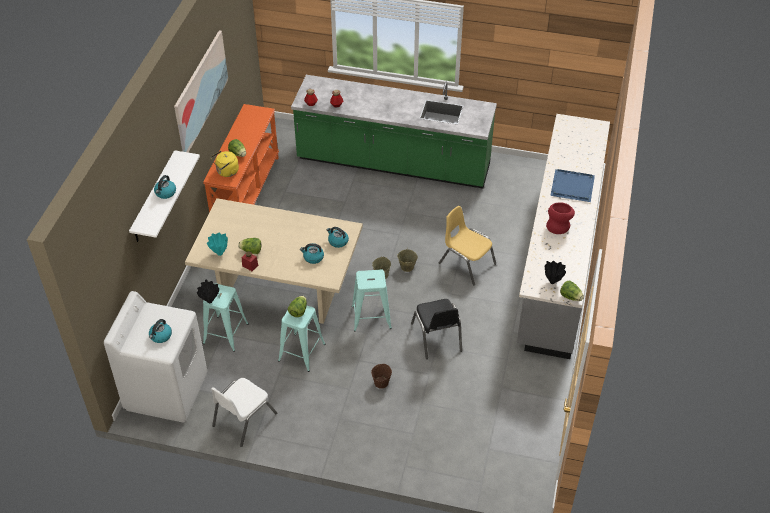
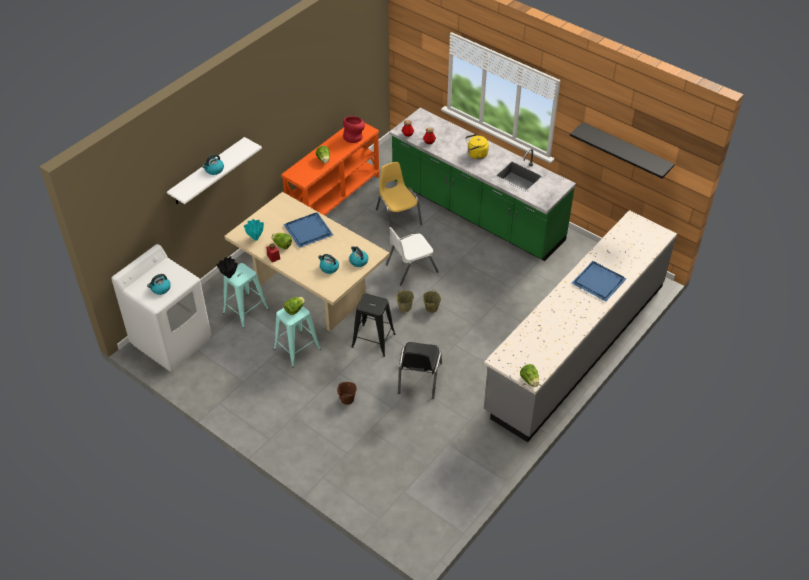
camera: 25 degrees right, 0 degrees up
picture [174,30,228,153] -> none
yellow kettle [211,151,239,177] -> yellow kettle moved to [465,134,489,159]
white chair [211,378,277,447] -> white chair moved to [386,227,439,285]
turquoise stool [352,269,392,332] -> black stool [352,293,396,357]
yellow chair [439,206,496,285] -> yellow chair moved to [376,162,422,227]
black vase [545,261,566,284] -> none
red vase [546,202,575,234] -> red vase moved to [343,116,365,143]
none -> blue tray [283,212,333,248]
none -> black shelf [570,122,675,178]

